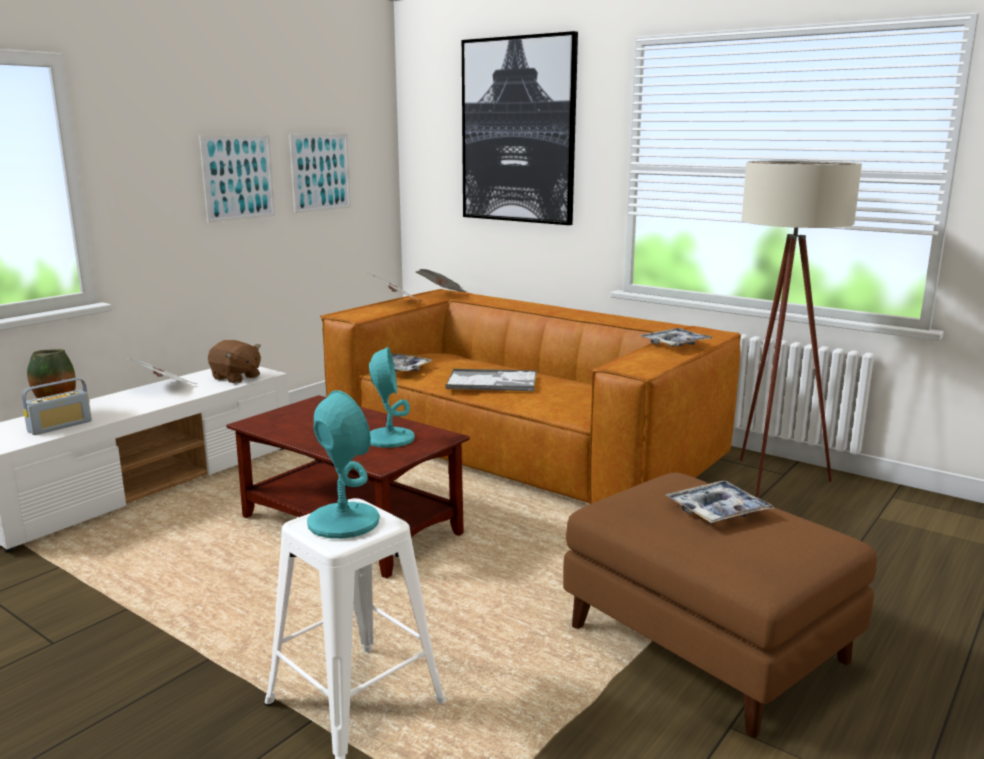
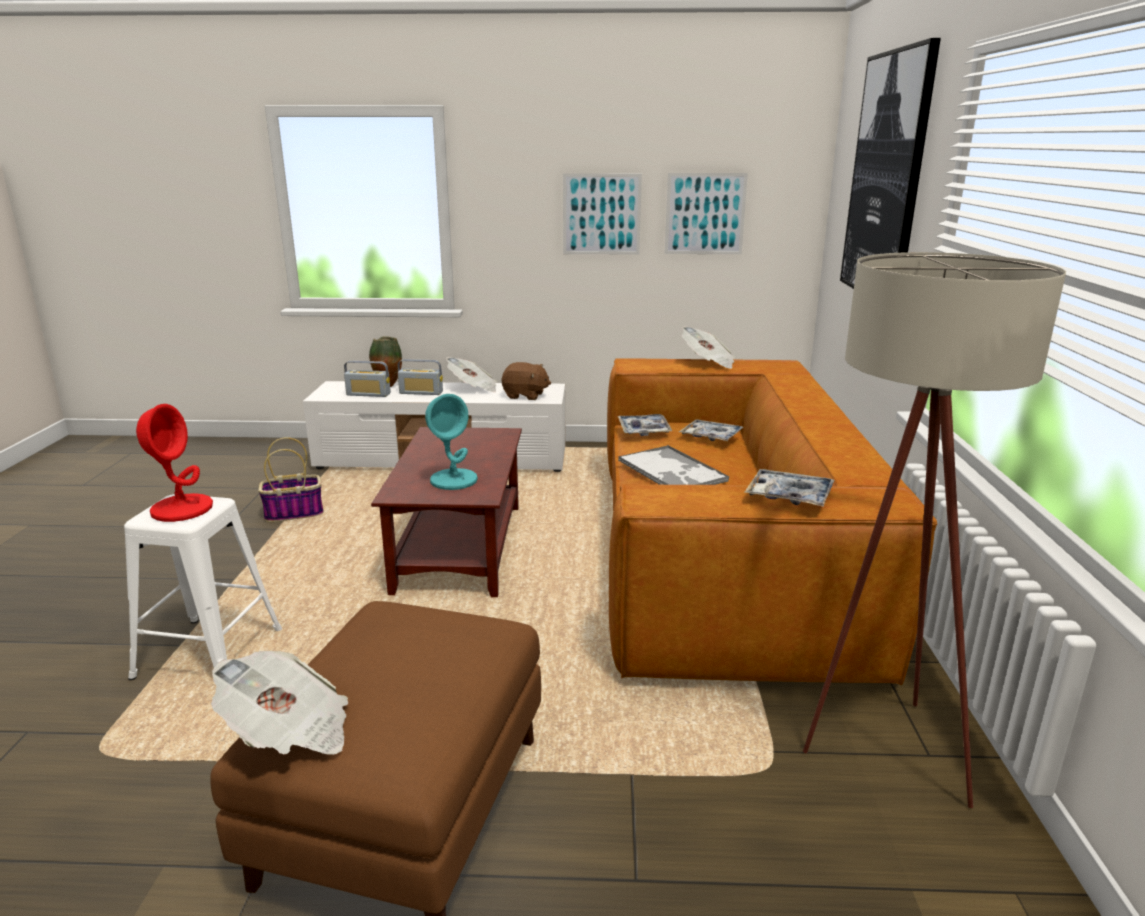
camera: 55 degrees right, 5 degrees up
brown plush toy [208,340,261,383] -> brown plush toy turned 75 degrees counterclockwise [502,362,551,400]
turquoise table lamp [307,390,380,539] -> red table lamp [136,404,213,522]
newspaper [416,269,467,292] -> newspaper moved to [211,651,348,755]
tray [666,481,774,524] -> tray moved to [679,420,743,441]
none -> basket [258,437,324,522]
none -> radio [397,359,443,395]

